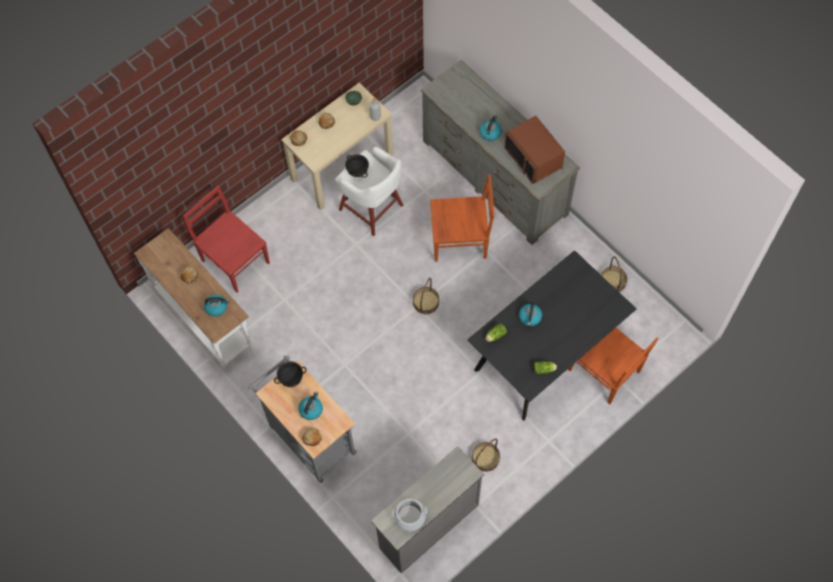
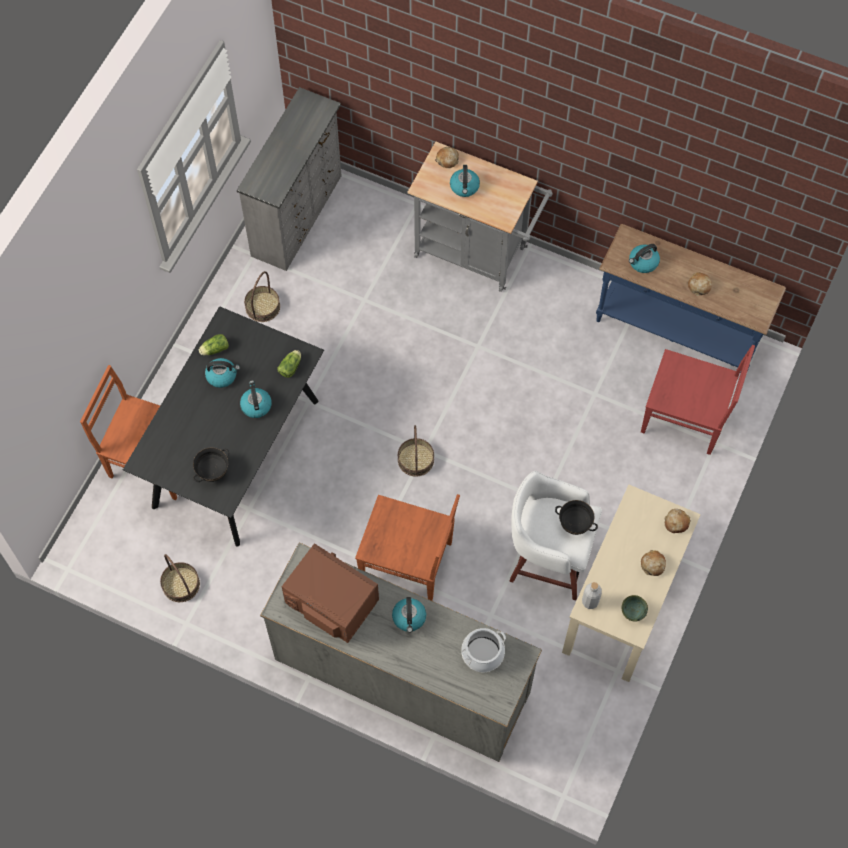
camera: 155 degrees right, 0 degrees up
white console table [134,228,254,372] -> blue console table [596,224,786,374]
black bowl [274,361,307,387] -> black bowl moved to [193,448,229,482]
cooking pot [392,499,427,531] -> cooking pot moved to [461,628,506,672]
brown chair [430,174,495,262] -> brown chair turned 135 degrees counterclockwise [355,494,460,601]
none -> kettle [205,358,240,388]

